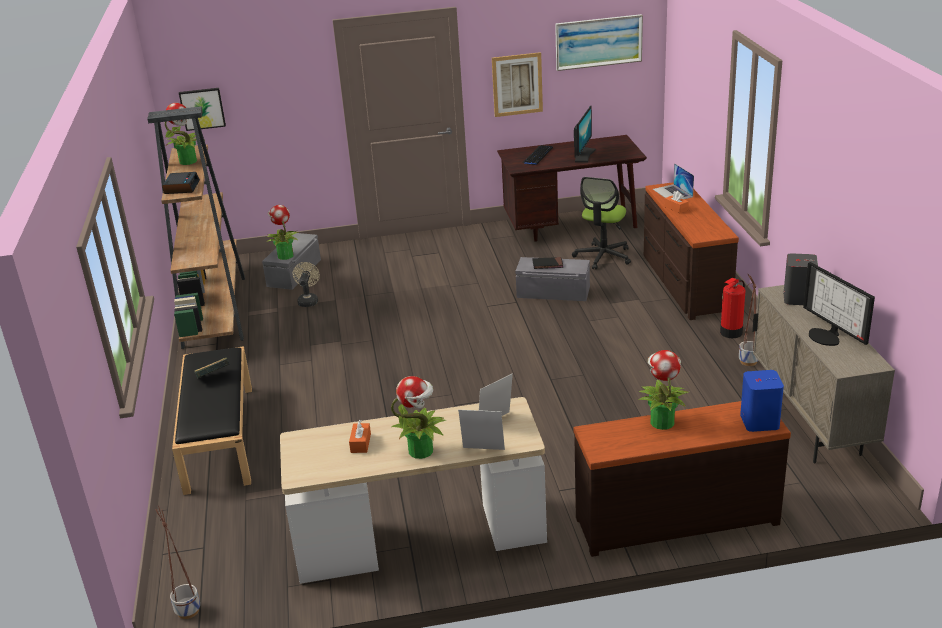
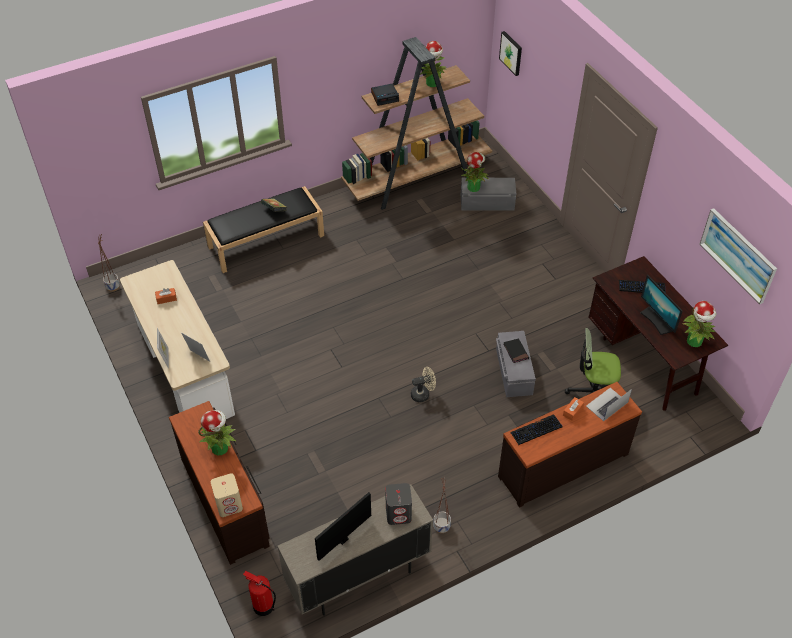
camera: 70 degrees right, 20 degrees up
beige fan [293,262,320,307] -> beige fan moved to [411,367,436,402]
potted plant [391,376,447,459] -> potted plant moved to [682,301,716,347]
picture [492,52,543,117] -> none
monitor [574,105,596,162] -> monitor turned 60 degrees clockwise [641,275,683,335]
fire extinguisher [720,278,746,338] -> fire extinguisher moved to [243,571,276,616]
blue speaker [740,370,784,432] -> beige speaker [211,473,243,517]
none -> keyboard [510,414,562,445]

